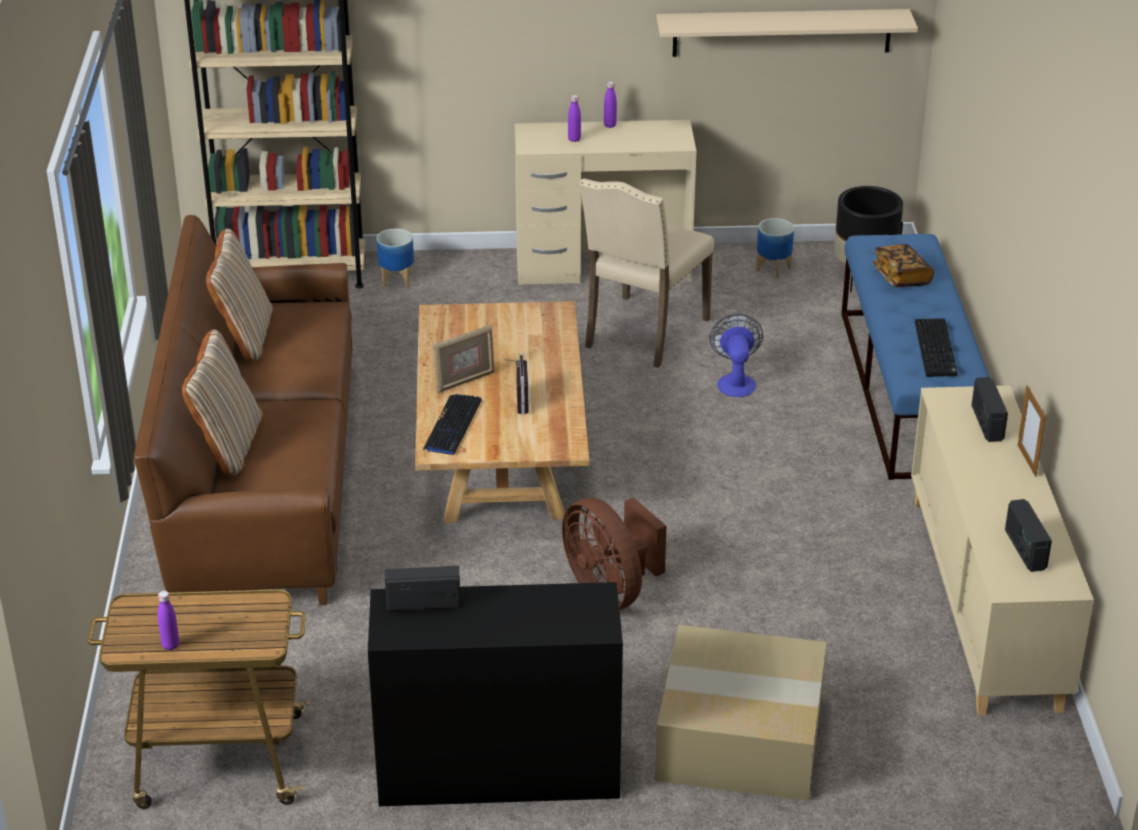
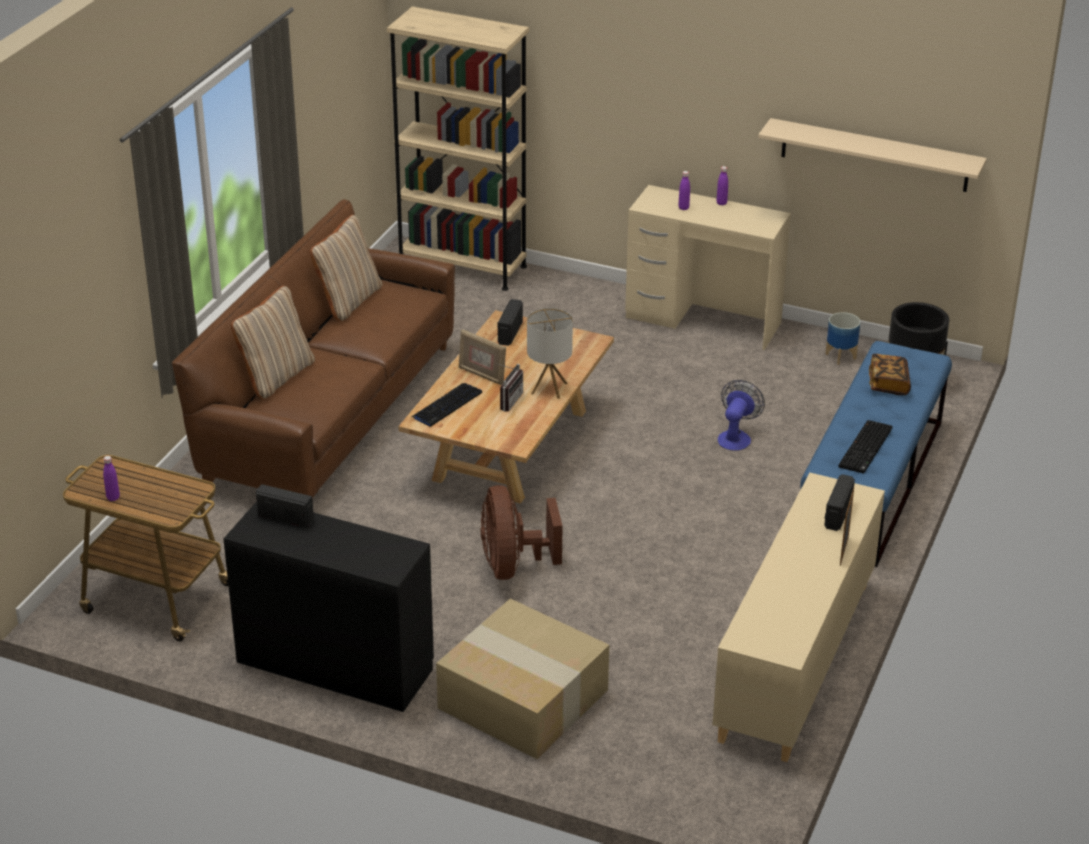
camera: 25 degrees right, 0 degrees up
planter [377,229,414,287] -> none
picture frame [433,325,495,393] -> picture frame turned 45 degrees clockwise [459,329,506,385]
beige chair [580,178,714,368] -> none
radio [1005,499,1052,572] -> radio moved to [498,299,523,346]
none -> table lamp [527,308,573,399]

